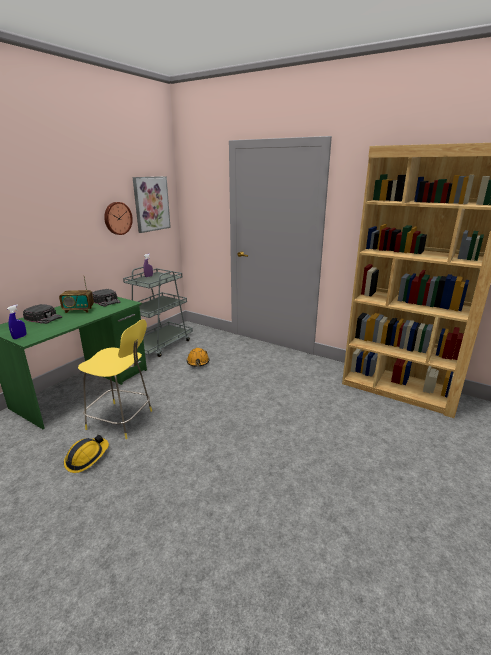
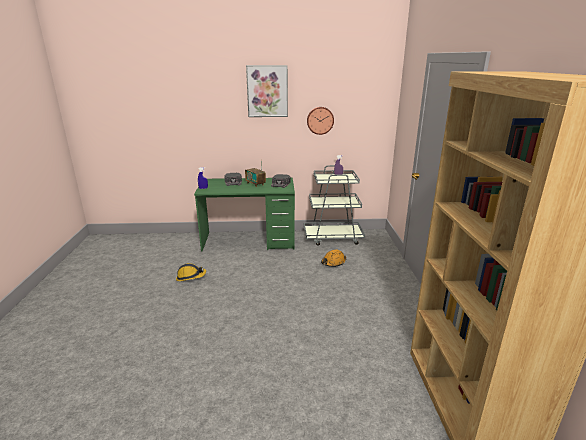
camera: 55 degrees right, 0 degrees up
yellow stool [78,319,152,439] -> none
picture [133,176,171,233] -> picture moved to [246,65,288,117]

